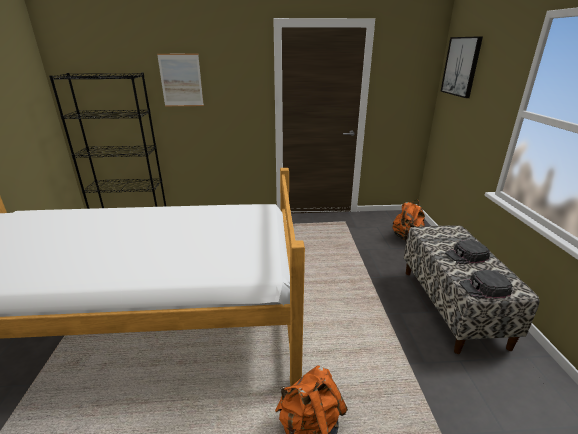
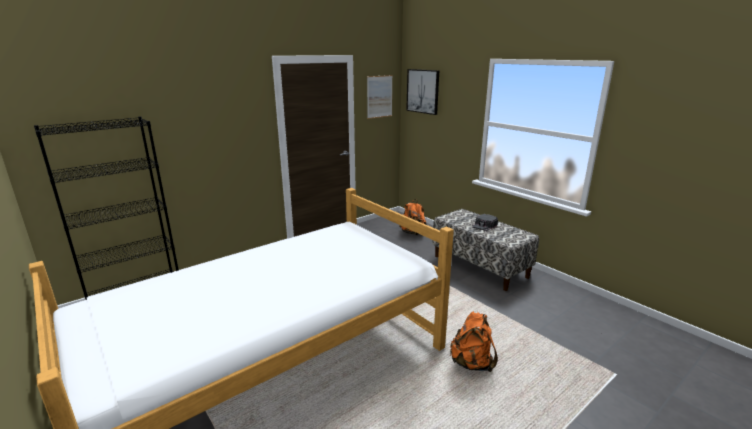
camera: 35 degrees left, 5 degrees down
picture [157,54,204,106] -> picture moved to [367,75,393,119]
black cap [459,270,513,299] -> none

